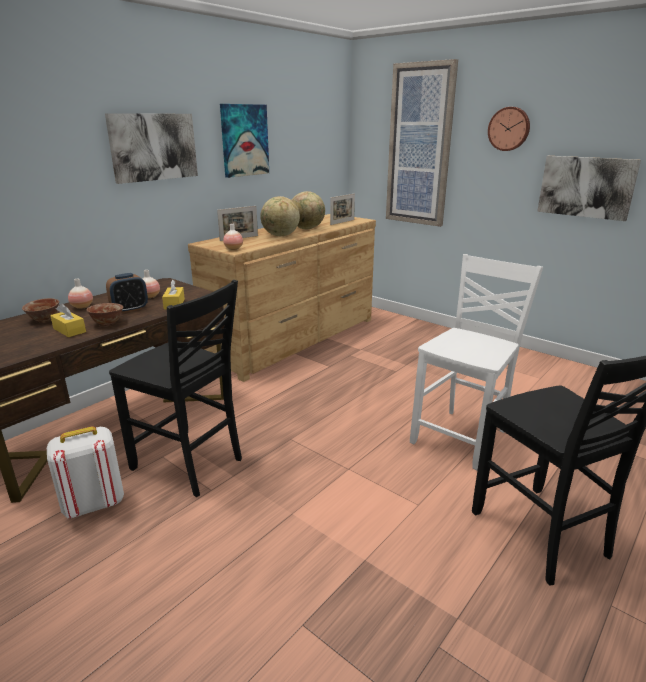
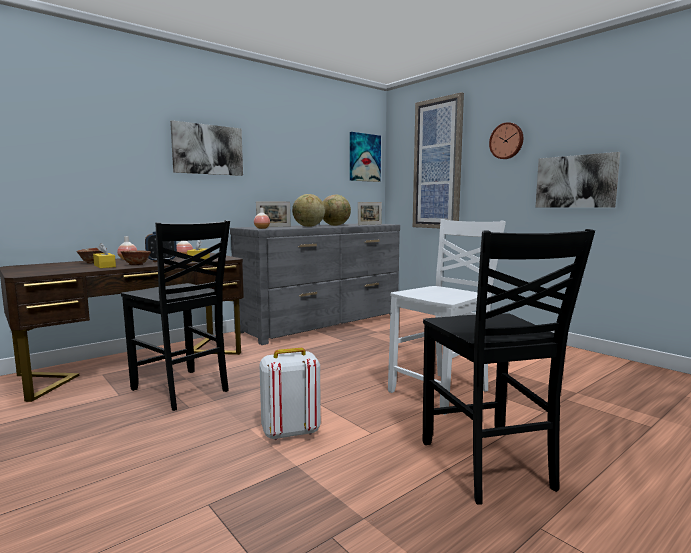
camera: 10 degrees right, 15 degrees down
white backpack [47,426,124,518] -> white backpack moved to [259,348,321,440]
brown dresser [188,214,376,382] -> grey dresser [230,224,400,345]
picture [220,104,269,178] -> picture moved to [350,132,381,182]

